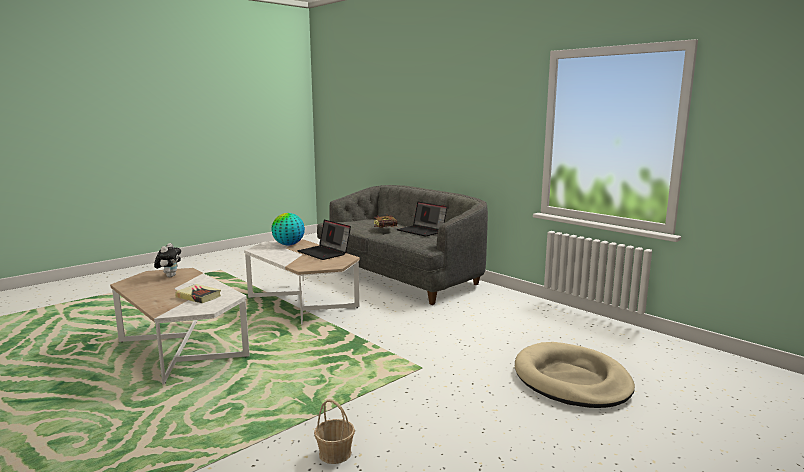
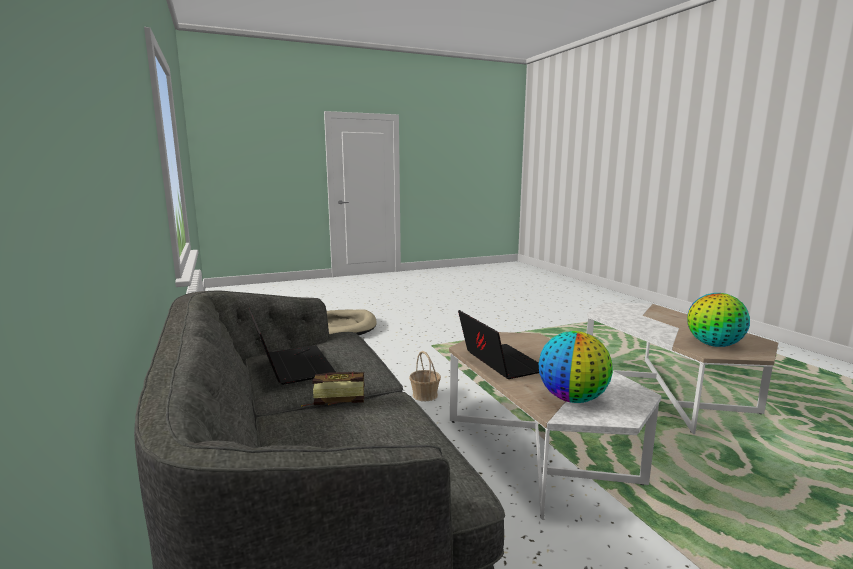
camera: 160 degrees left, 0 degrees up
plush toy [154,243,181,277] -> globe [687,293,750,347]
book [175,284,221,303] -> none
basket [314,399,355,464] -> basket moved to [409,351,441,401]

